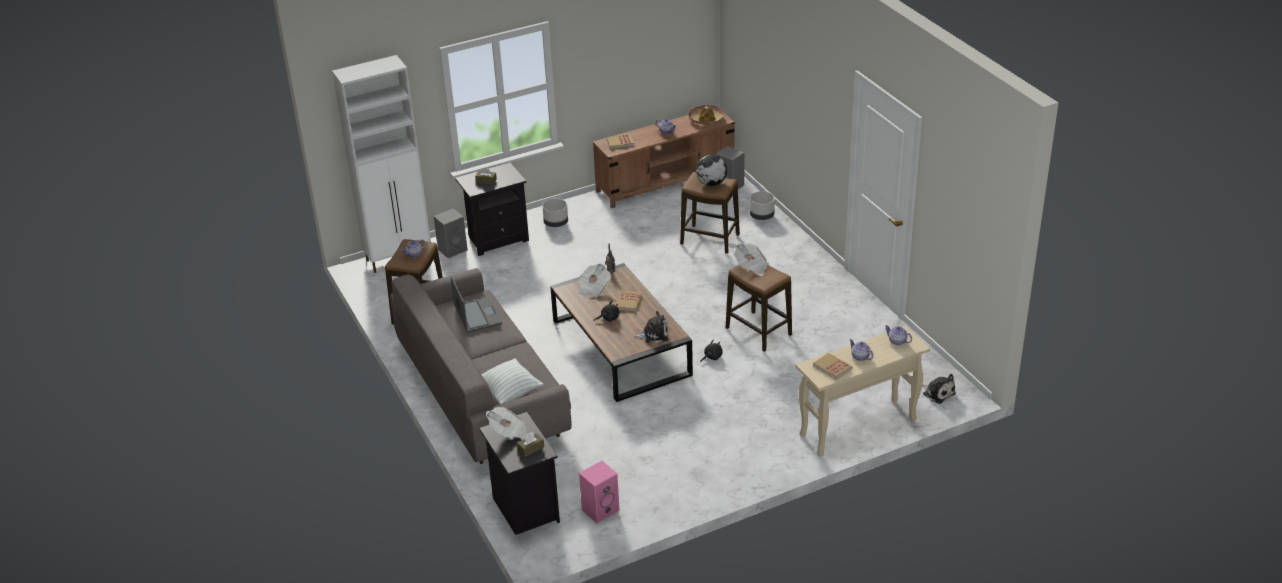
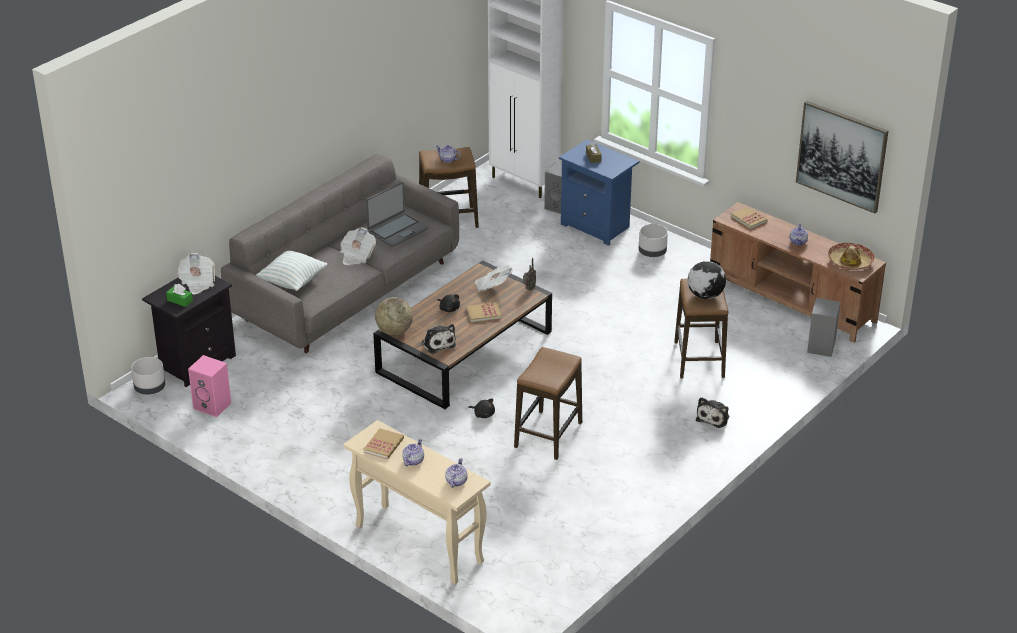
camera: 65 degrees right, 0 degrees up
black nightstand [455,163,529,256] -> blue nightstand [559,139,640,246]
brown tissue box [517,432,544,457] -> green tissue box [166,284,193,307]
newspaper [734,243,769,276] -> newspaper moved to [340,227,376,265]
grey planter [750,191,775,220] -> grey planter moved to [131,357,165,395]
plush toy [922,374,956,404] -> plush toy moved to [696,397,729,428]
none -> globe [375,297,413,335]
none -> picture [796,101,888,213]

